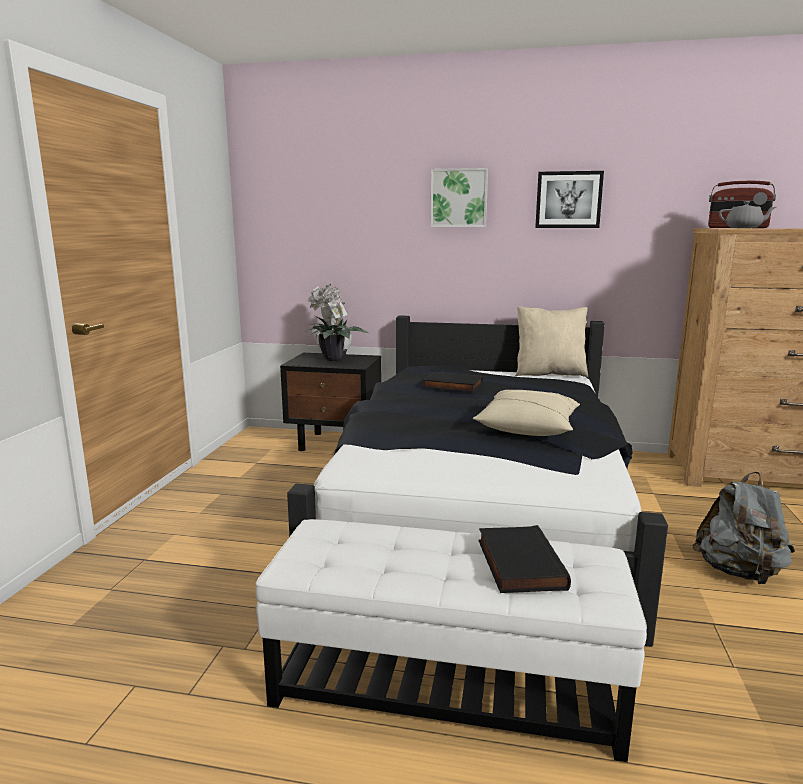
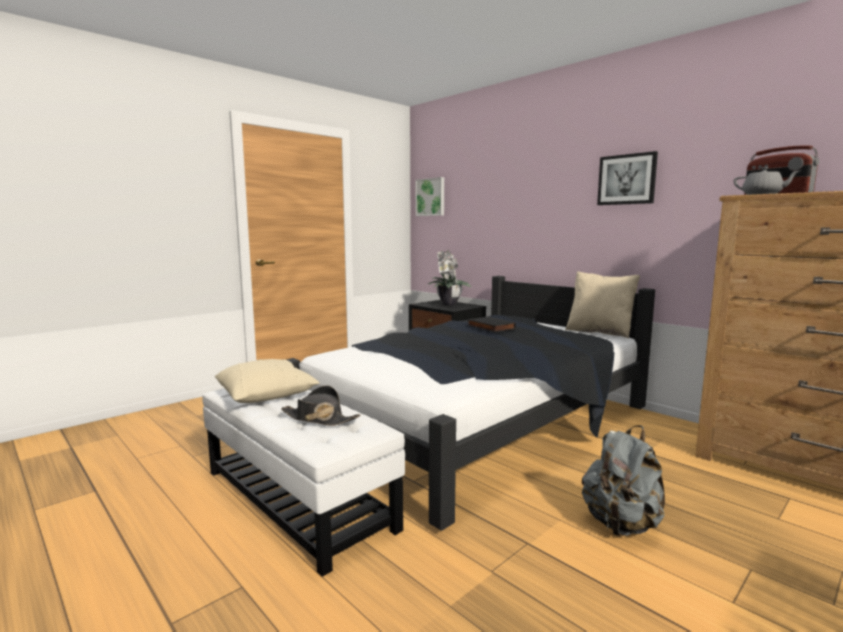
camera: 35 degrees right, 5 degrees down
picture [430,168,488,227] -> picture moved to [416,177,444,216]
beige pillow [473,390,580,436] -> beige pillow moved to [215,359,320,403]
black book [478,525,571,593] -> black hat [281,386,360,426]

